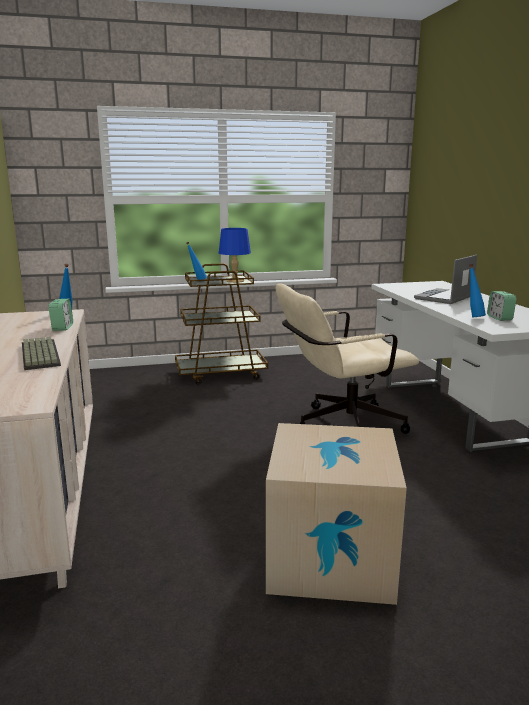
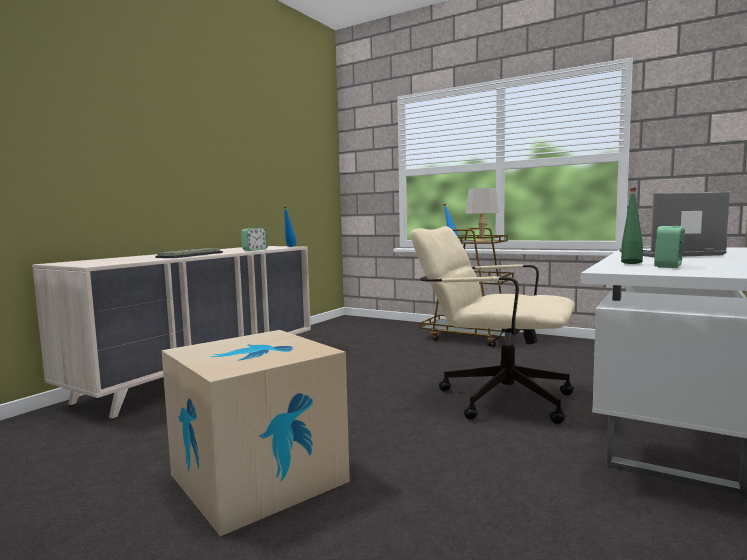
camera: 45 degrees right, 10 degrees down
blue table lamp [219,228,251,283] -> grey table lamp [466,188,499,242]
blue bottle [469,264,486,317] -> green bottle [621,188,643,264]

